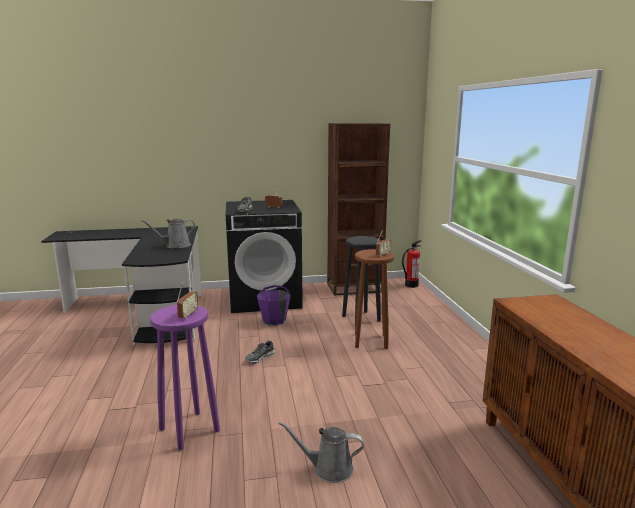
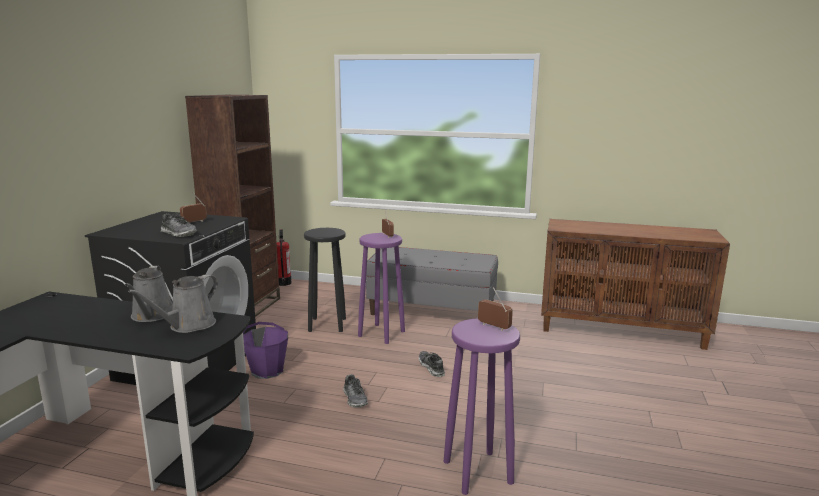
camera: 65 degrees left, 0 degrees up
grey watering can [279,421,364,483] -> grey watering can moved to [128,275,218,333]
brown stool [355,249,394,349] -> purple stool [358,233,405,344]
none -> grey bench [366,247,498,315]
none -> shoe [419,351,445,377]

